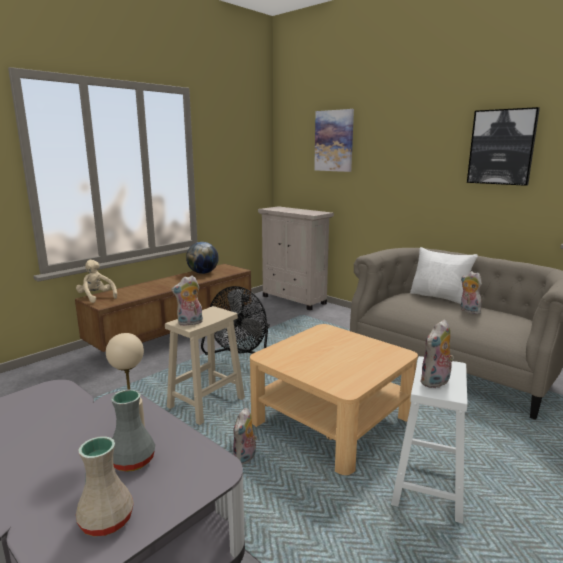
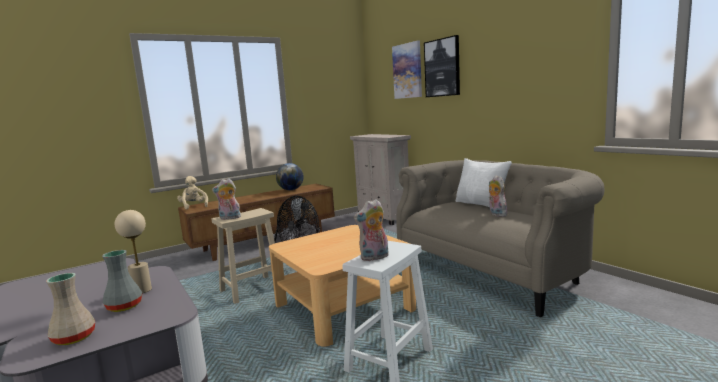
camera: 15 degrees right, 5 degrees down
plush toy [233,408,257,465] -> none
picture [467,107,540,186] -> picture moved to [424,35,460,97]

